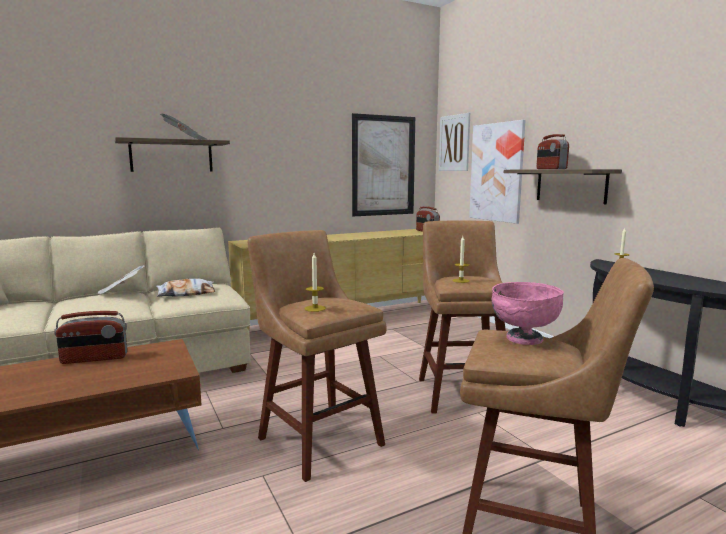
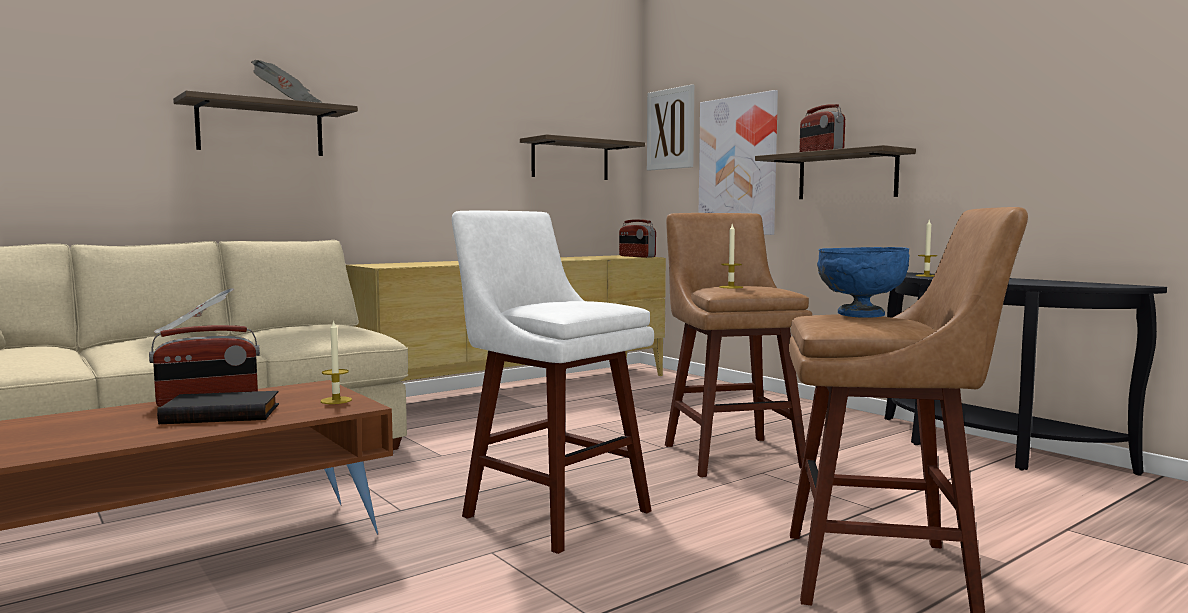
camera: 10 degrees left, 5 degrees down
pillow [156,278,215,297] -> none
brown stool [248,230,387,482] -> white stool [452,211,654,554]
candle [305,253,326,312] -> candle moved to [321,320,352,404]
picture [352,113,415,216] -> shelf [520,134,645,180]
pink bowl [492,282,564,345] -> blue bowl [817,247,909,318]
none -> black book [157,391,279,424]

